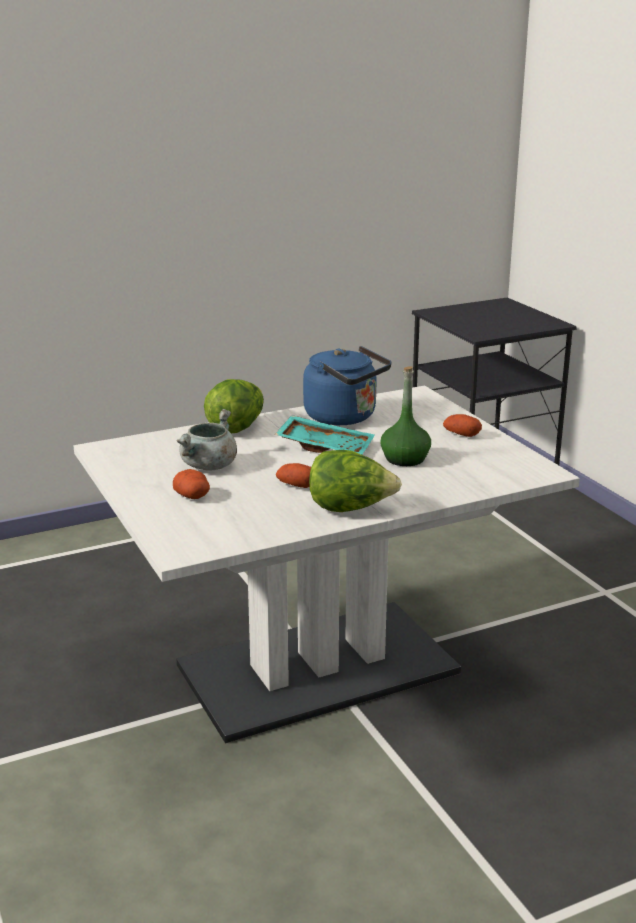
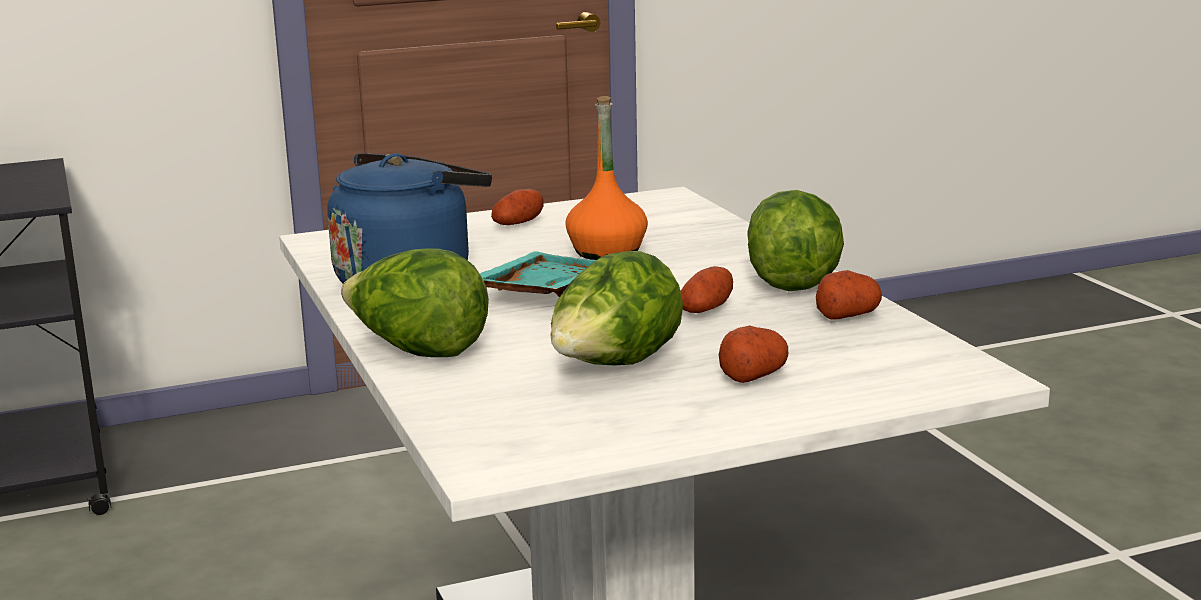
camera: 85 degrees left, 5 degrees down
grey cooking pot [177,409,237,471] -> lettuce [550,251,683,365]
green bottle [380,366,431,466] -> orange bottle [566,96,648,260]
none -> potato [816,270,882,319]

